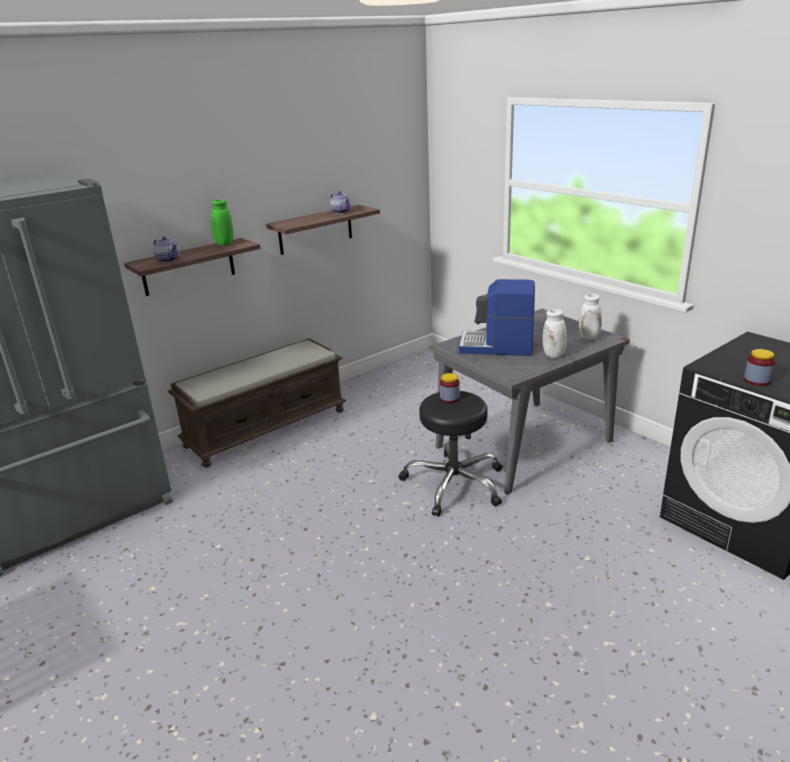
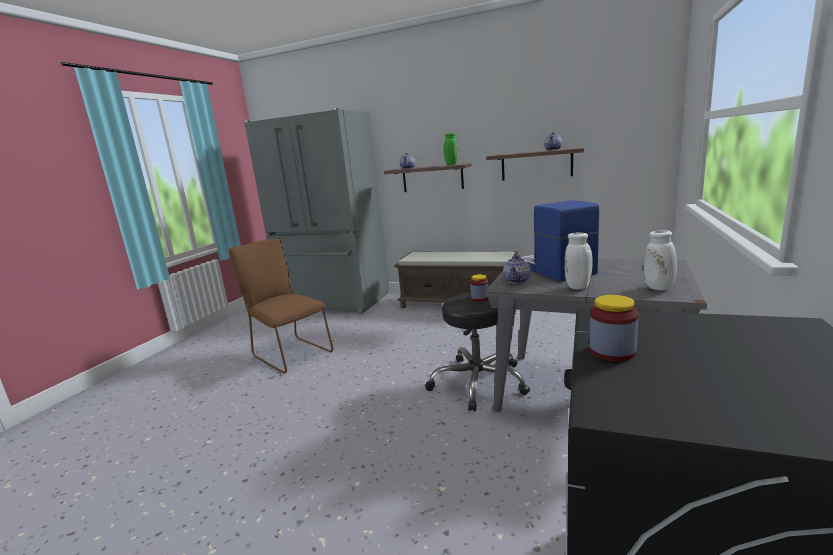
camera: 60 degrees right, 10 degrees down
none -> brown chair [229,238,333,374]
none -> teapot [503,255,531,284]

